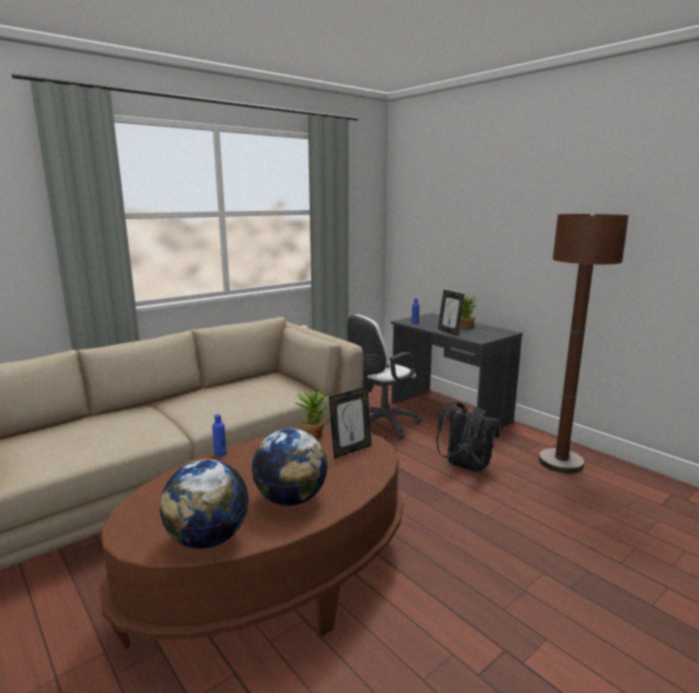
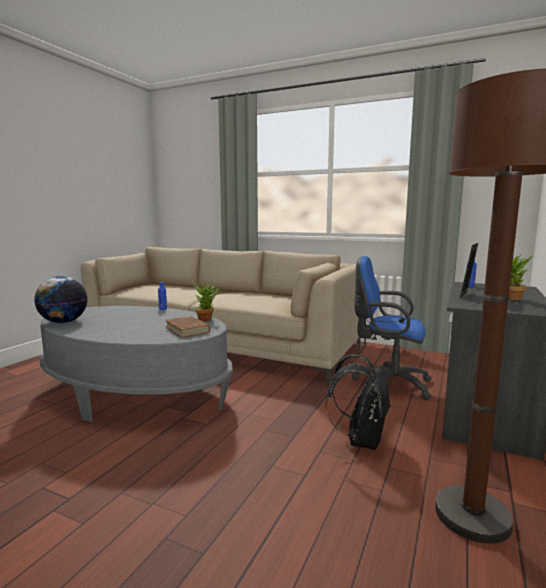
camera: 65 degrees right, 5 degrees down
brown coffee table [100,429,403,648] -> grey coffee table [40,306,233,422]
globe [251,428,328,506] -> none
picture frame [329,387,371,458] -> brown book [165,316,210,338]
white office chair [347,315,421,439] -> blue office chair [352,256,432,400]

